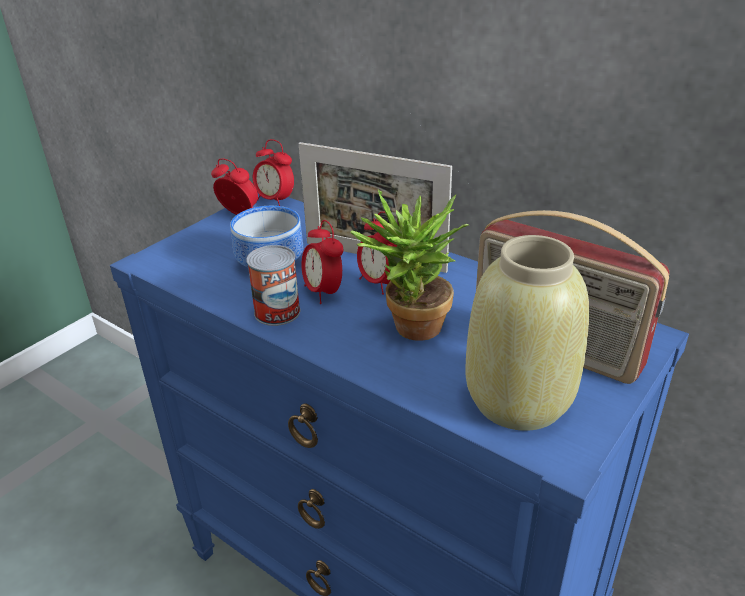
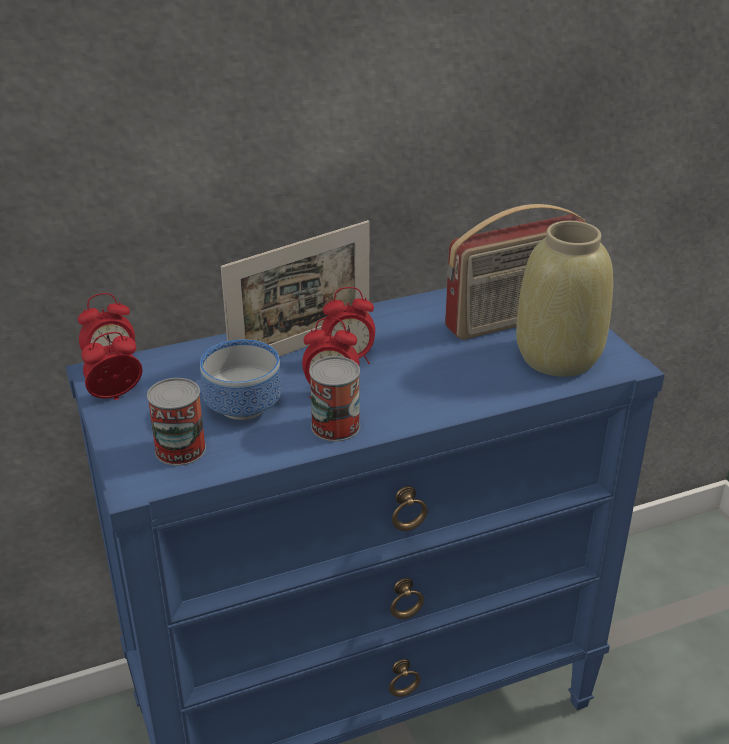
camera: 60 degrees left, 0 degrees up
potted plant [350,190,469,341] -> none
none -> can [147,378,206,466]

